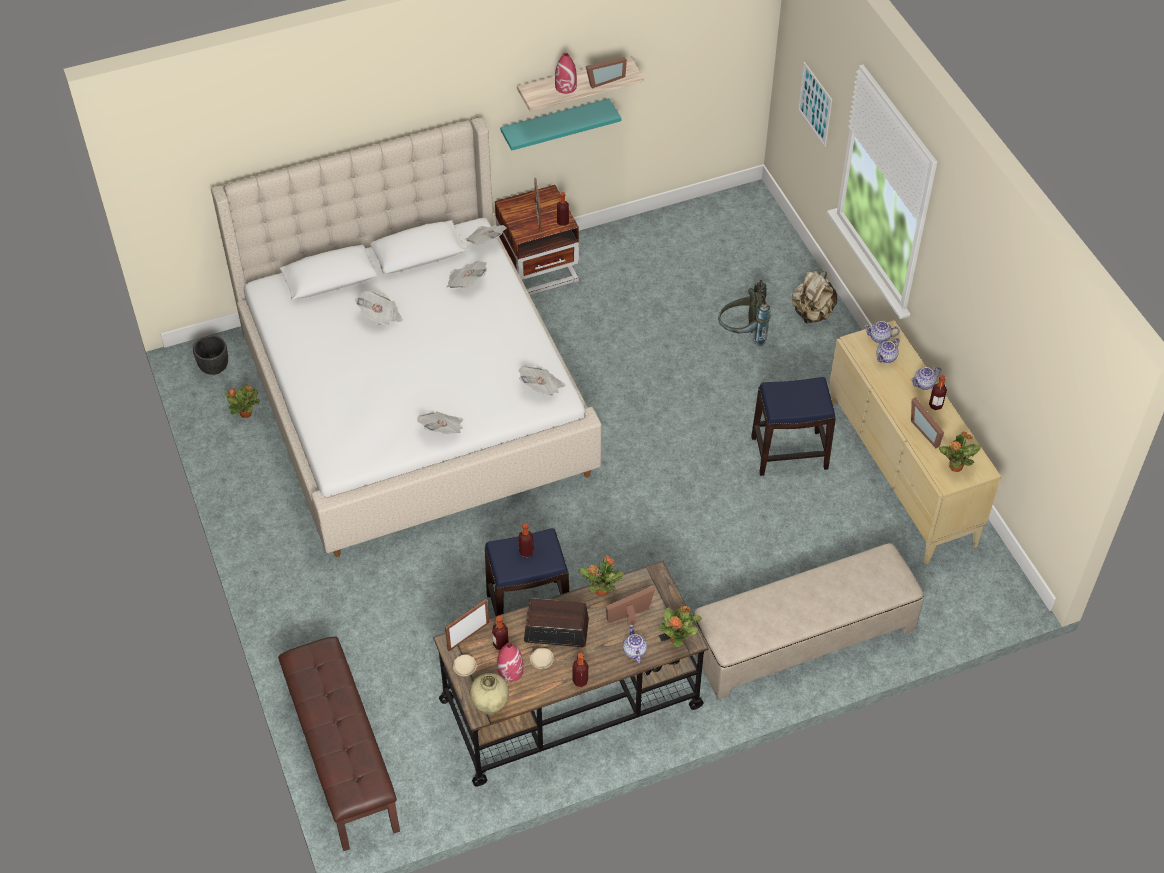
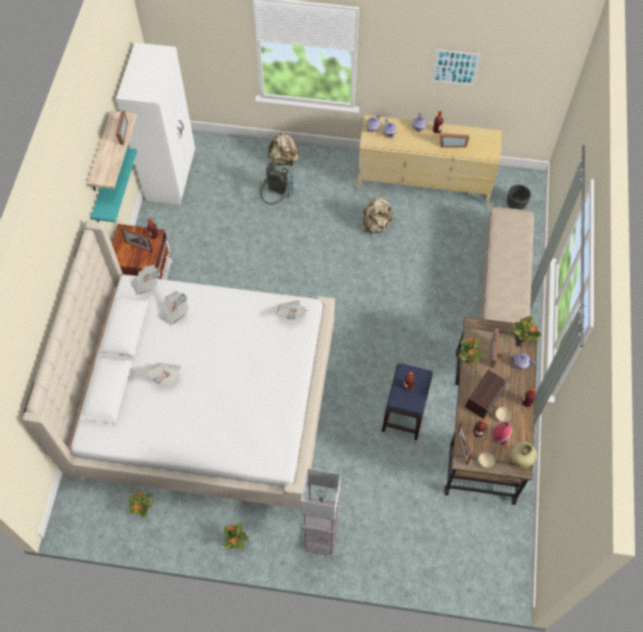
camera: 60 degrees left, 10 degrees up
black planter [193,335,228,375] -> black planter moved to [507,185,531,210]
brown bench [278,636,400,851] -> none
newspaper [417,411,463,434] -> none
red vase [555,53,577,94] -> none
stool [751,377,836,476] -> beige backpack [363,198,392,235]
picture [798,62,832,147] -> picture moved to [431,49,481,86]
potted plant [939,432,981,472] -> potted plant moved to [223,522,249,550]
none -> white wardrobe [116,43,195,205]
none -> grey floor lamp [301,468,341,556]

